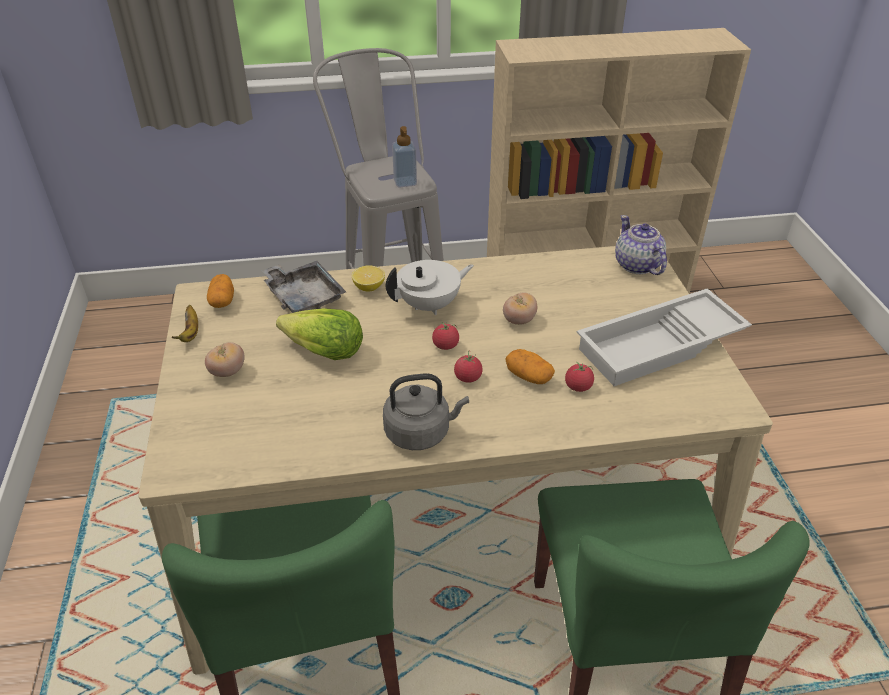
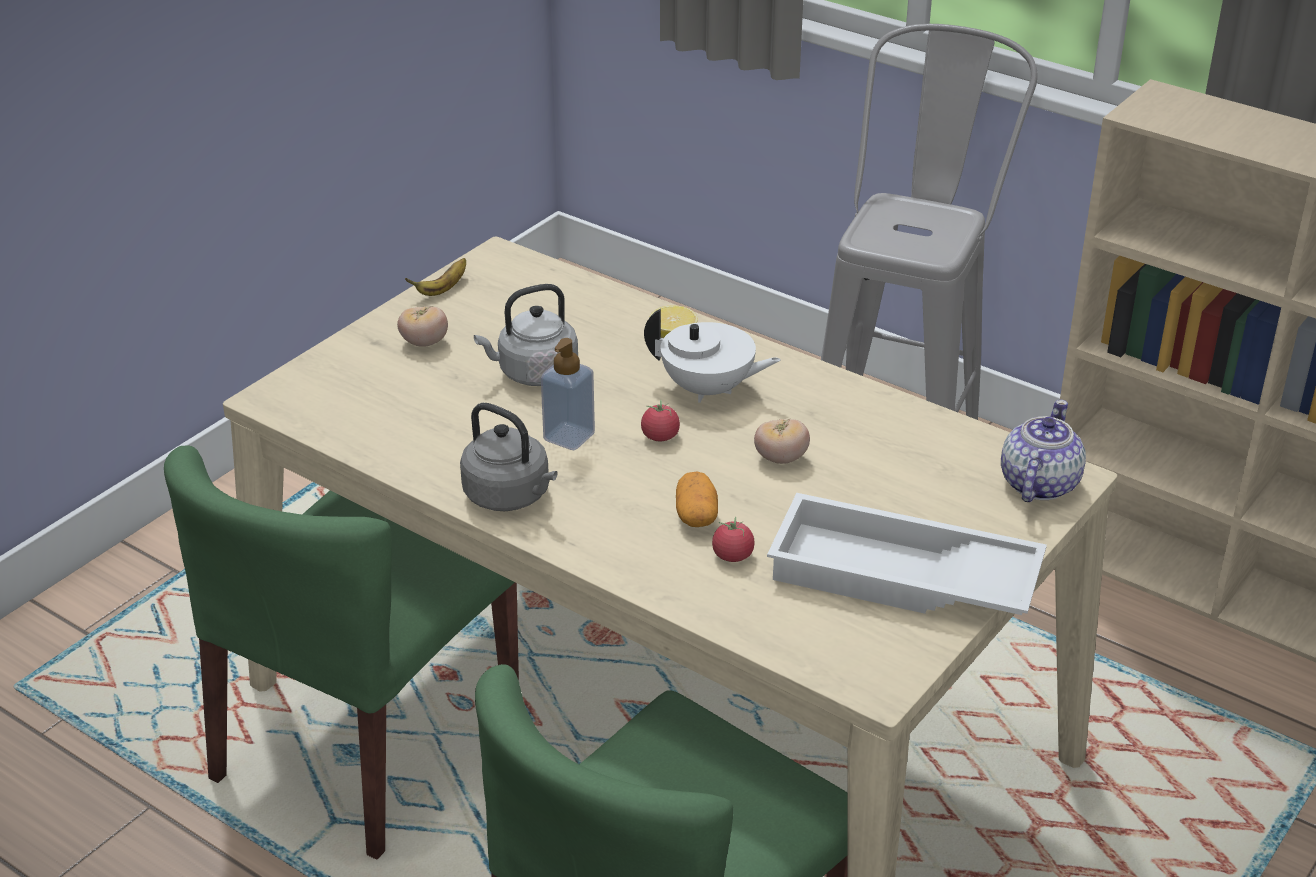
camera: 45 degrees right, 5 degrees down
potato [207,274,234,308] -> none
grey tray [262,261,346,313] -> none
lettuce [276,308,363,360] -> grey kettle [474,284,578,386]
soap dispenser [392,126,417,187] -> soap dispenser moved to [541,338,595,450]
tomato [454,351,482,383] -> none

